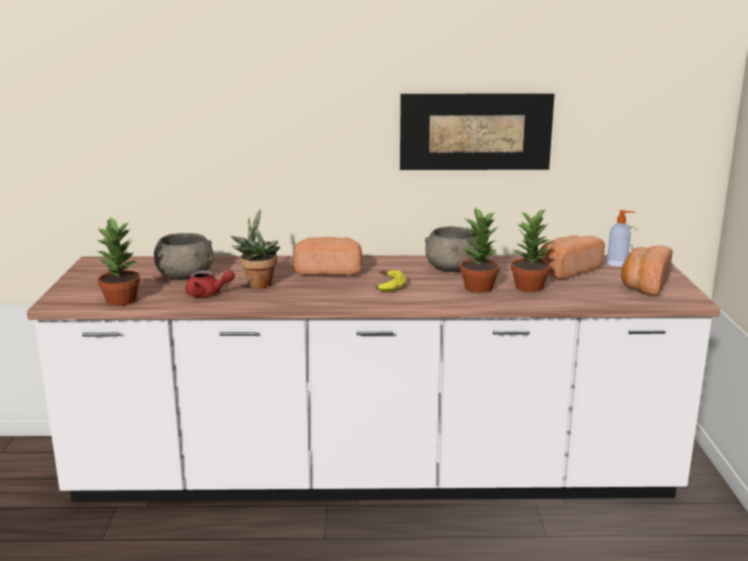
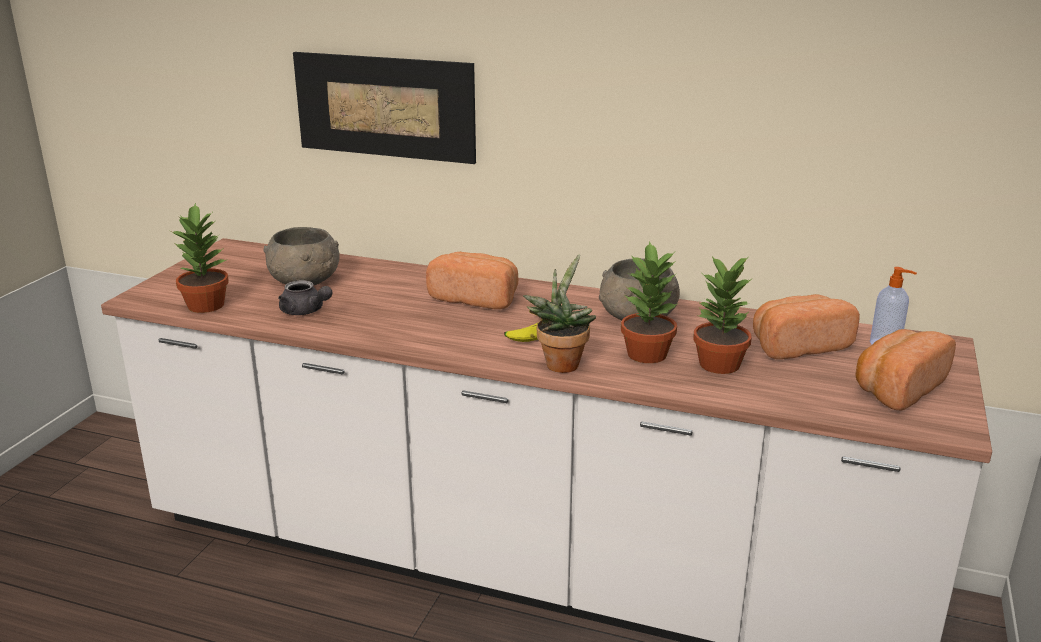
camera: 20 degrees right, 5 degrees up
red teapot [185,270,235,297] -> grey teapot [278,280,333,315]
potted plant [231,209,280,288] -> potted plant moved to [523,254,596,373]
picture [400,93,555,170] -> picture moved to [293,52,476,164]

